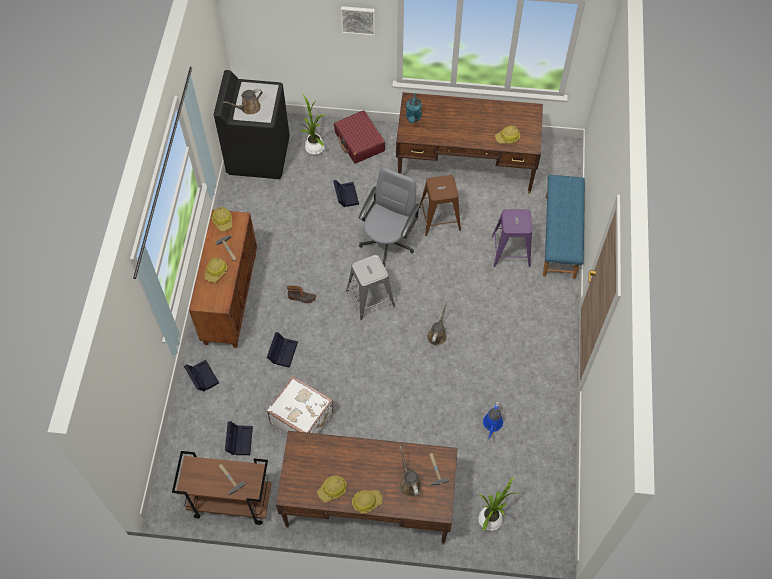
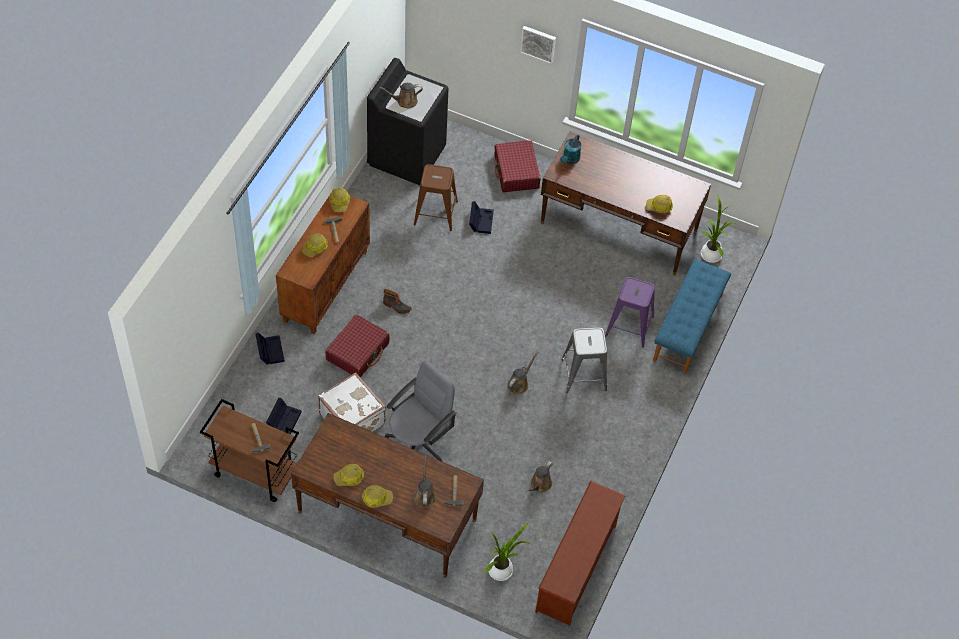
camera: 15 degrees right, 5 degrees down
black storage box [267,332,298,368] -> red suitcase [325,314,389,377]
potted plant [301,93,325,154] -> potted plant moved to [701,196,736,263]
grey stool [346,255,395,320] -> grey stool moved to [561,328,607,393]
grey office chair [358,168,420,266] -> grey office chair moved to [385,361,457,461]
brown stool [419,175,461,236] -> brown stool moved to [414,164,458,231]
blue watering can [483,401,503,440] -> brown watering can [526,461,553,493]
none -> brown shoe rack [535,481,626,625]

